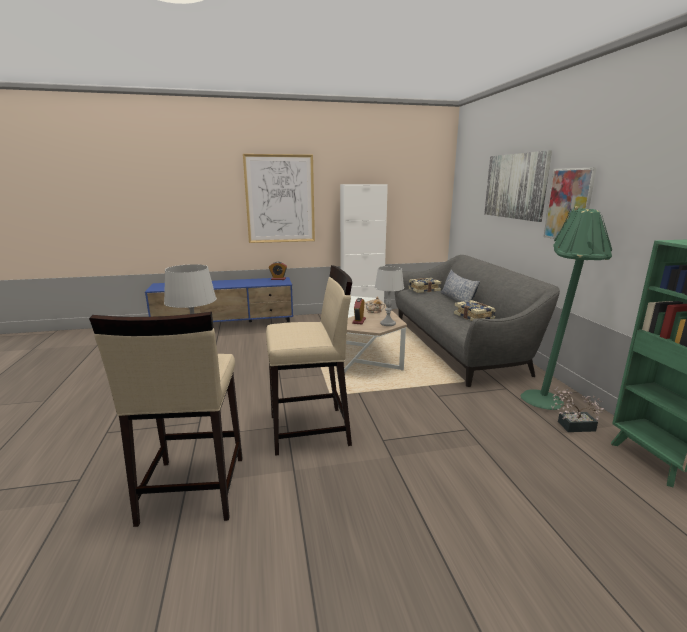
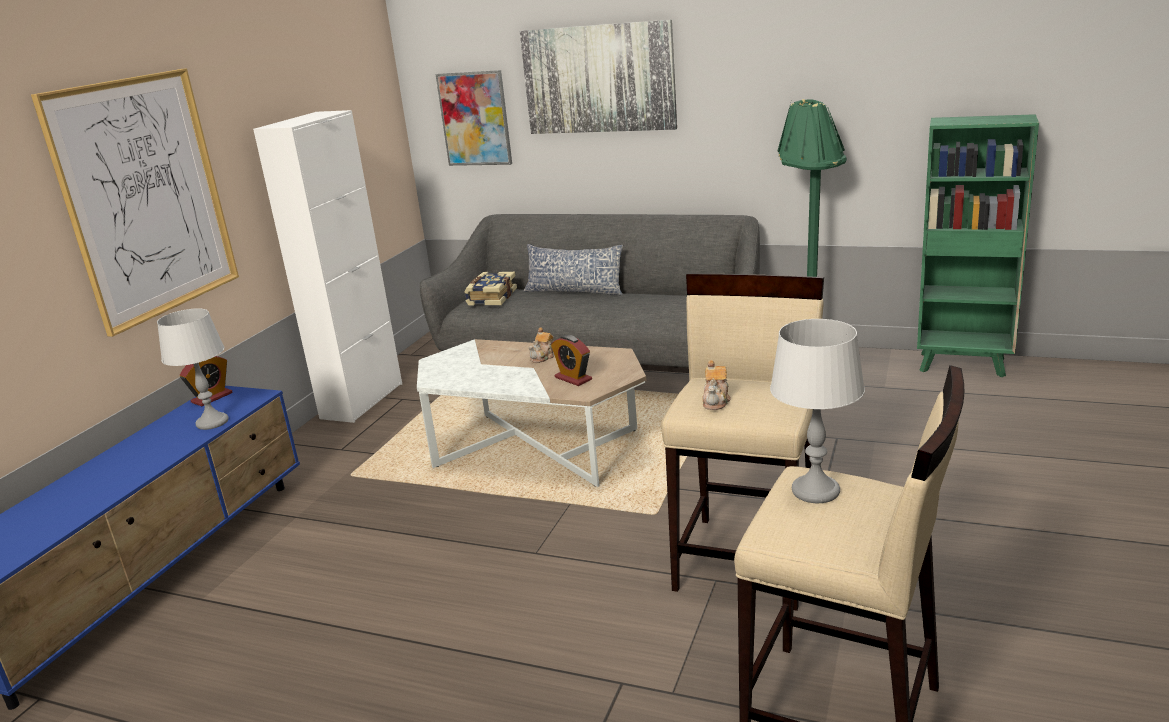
camera: 55 degrees left, 5 degrees up
grey table lamp [375,266,404,326] -> grey table lamp moved to [157,308,229,430]
book [454,300,496,321] -> none
picture [543,167,597,239] -> picture moved to [435,70,512,166]
potted plant [551,387,604,432] -> none
none -> teapot [702,360,731,410]

